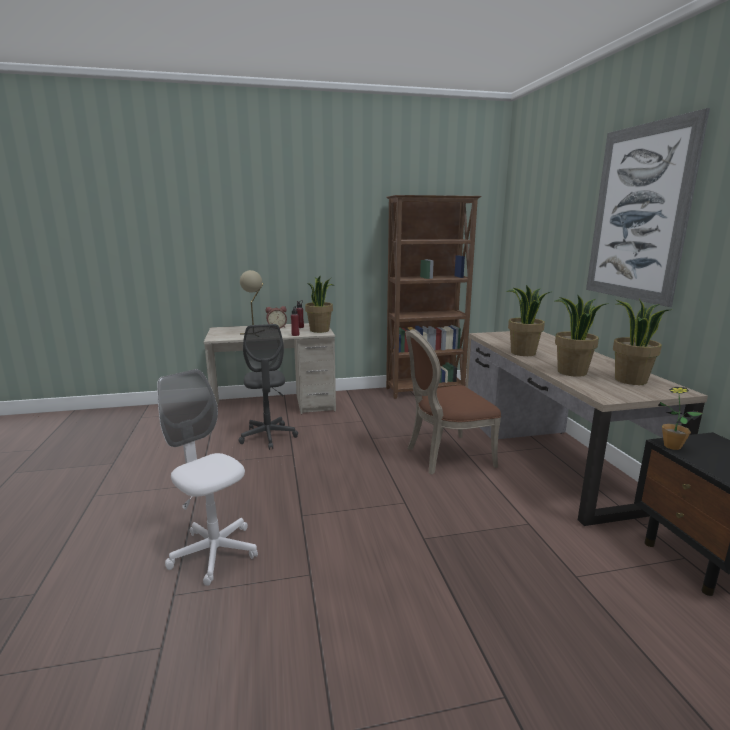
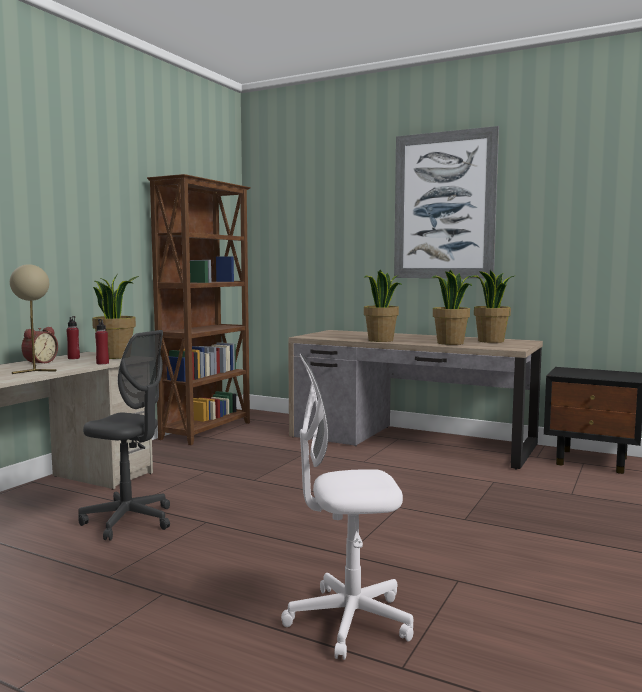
camera: 50 degrees left, 10 degrees down
brown chair [405,329,501,474] -> none
potted plant [658,387,703,450] -> none

